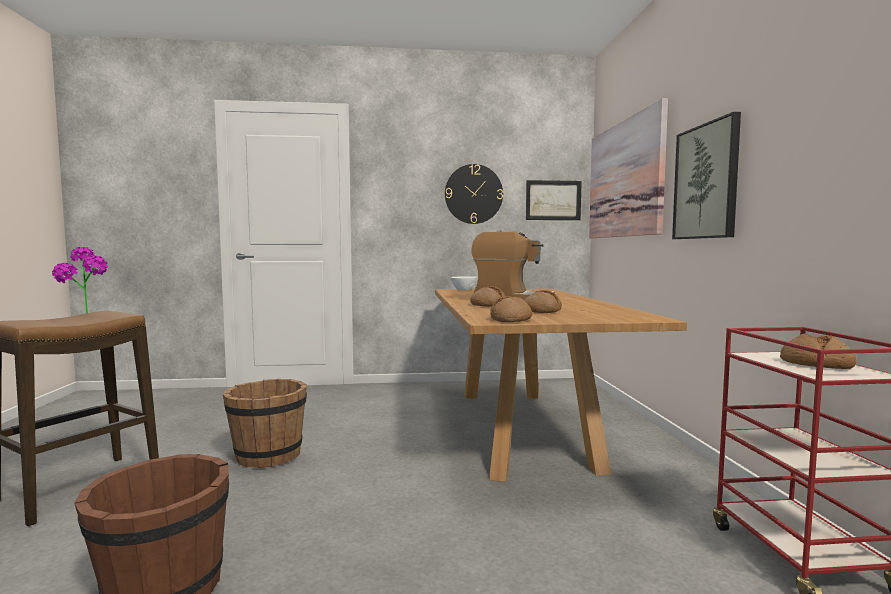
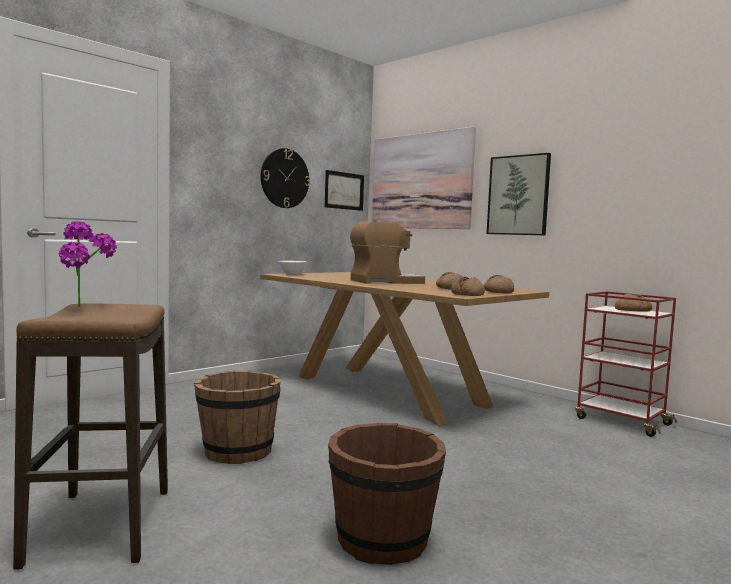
camera: 40 degrees left, 0 degrees up
bread [470,286,505,307] -> bread moved to [484,275,514,293]

